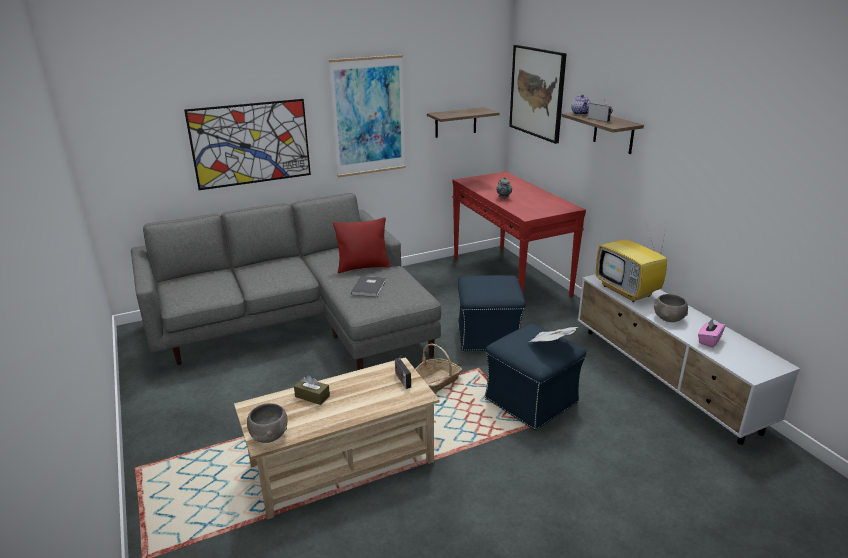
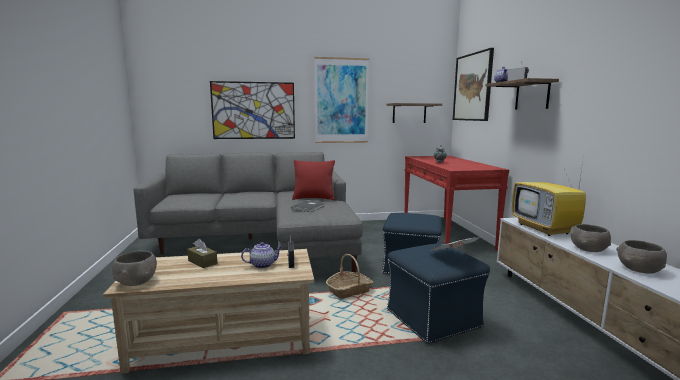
camera: 15 degrees right, 15 degrees down
pink tissue box [698,318,725,348] -> grey bowl [616,240,667,274]
none -> teapot [241,242,282,268]

